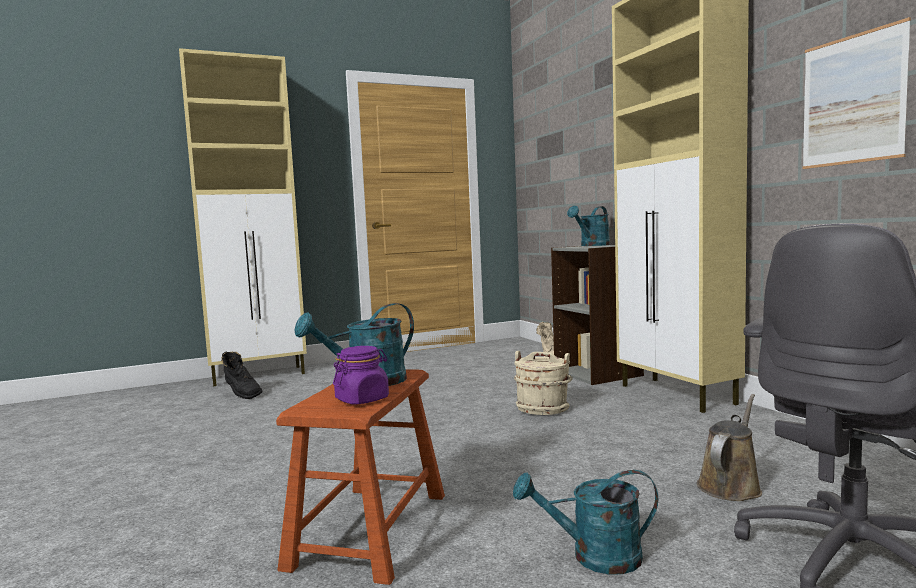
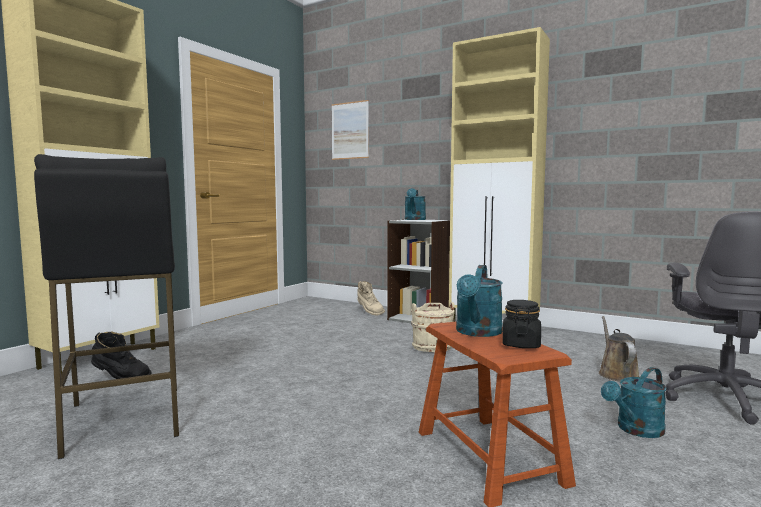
camera: 35 degrees left, 0 degrees up
purple jar [333,346,389,404] -> black jar [502,300,541,348]
picture [802,17,911,169] -> picture moved to [331,100,369,160]
none -> black stool [34,154,179,459]

